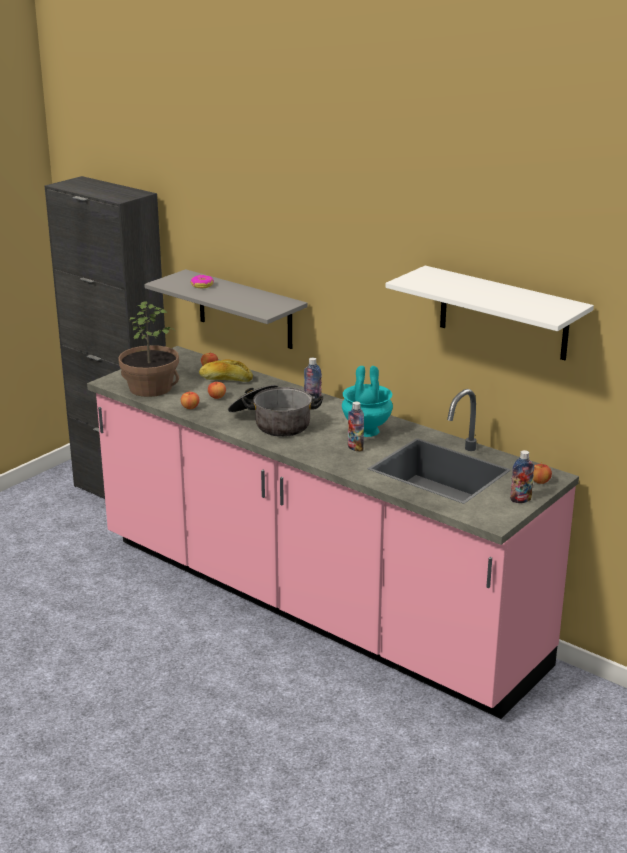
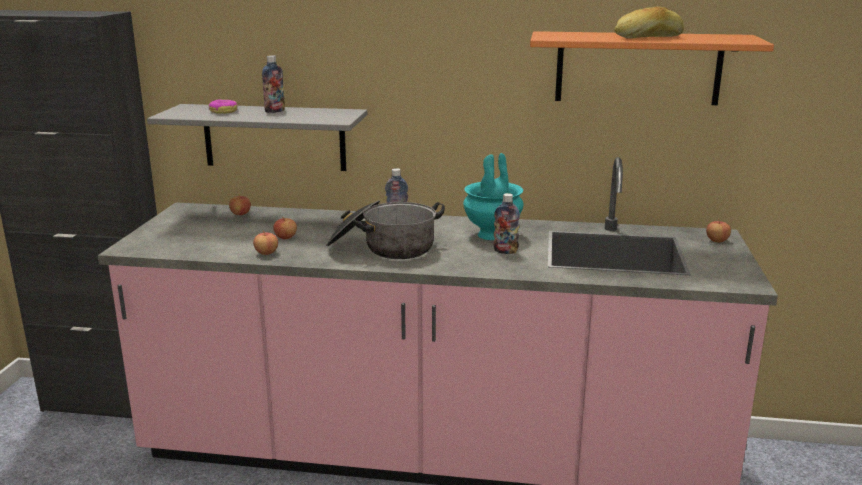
camera: 30 degrees left, 5 degrees down
potted plant [118,301,179,397] -> none
bread [199,359,253,382] -> bread moved to [614,6,684,38]
white shelf [385,266,594,360] -> orange shelf [530,31,774,105]
bottle [510,450,534,503] -> bottle moved to [262,55,285,113]

